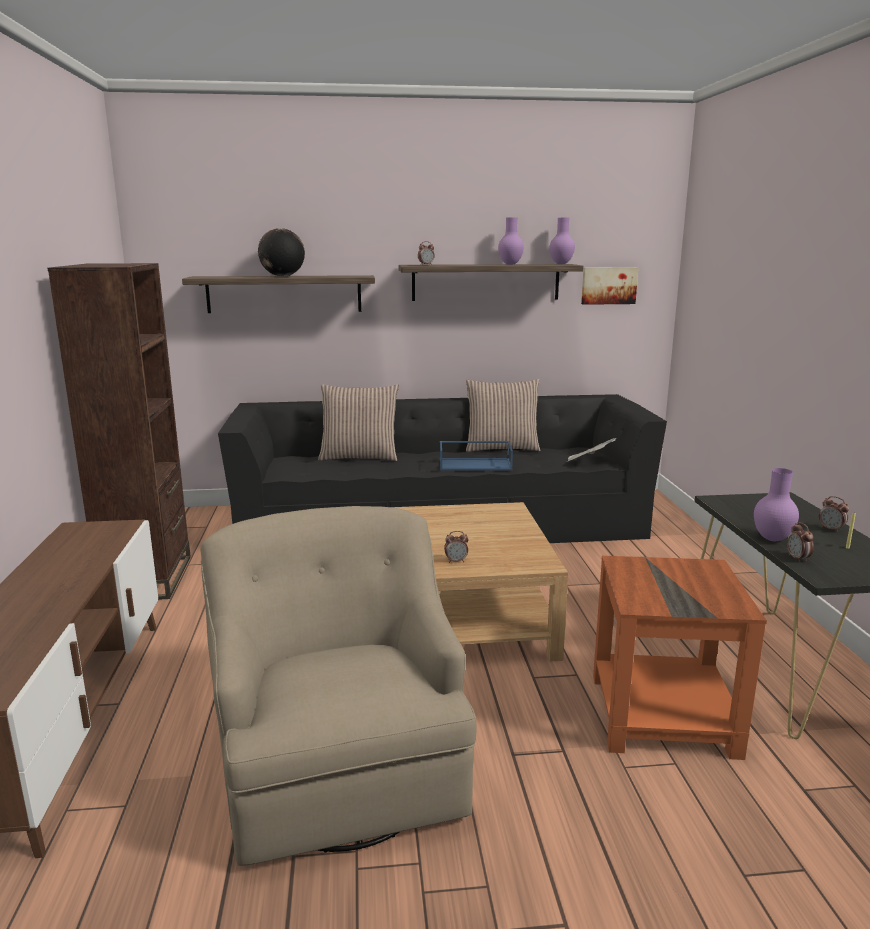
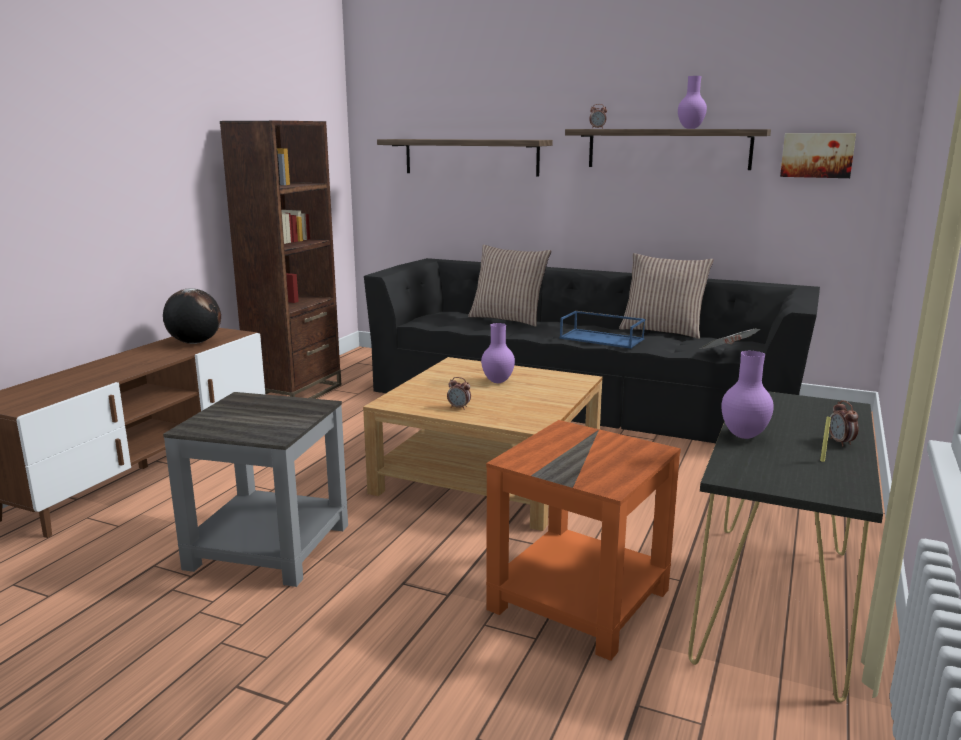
camera: 30 degrees right, 0 degrees up
beige armchair [200,506,477,866] -> grey side table [163,392,348,587]
globe [258,228,305,277] -> globe moved to [163,288,221,344]
purple vase [549,218,575,264] -> purple vase moved to [481,323,515,383]
alarm clock [787,522,814,563] -> none

